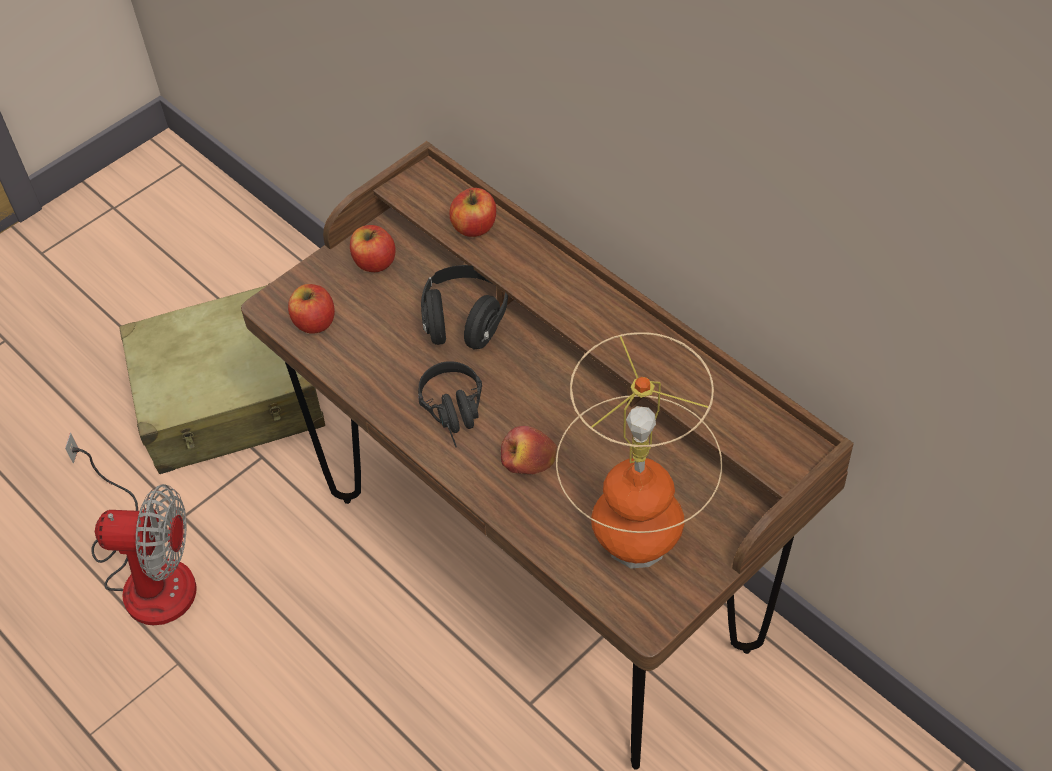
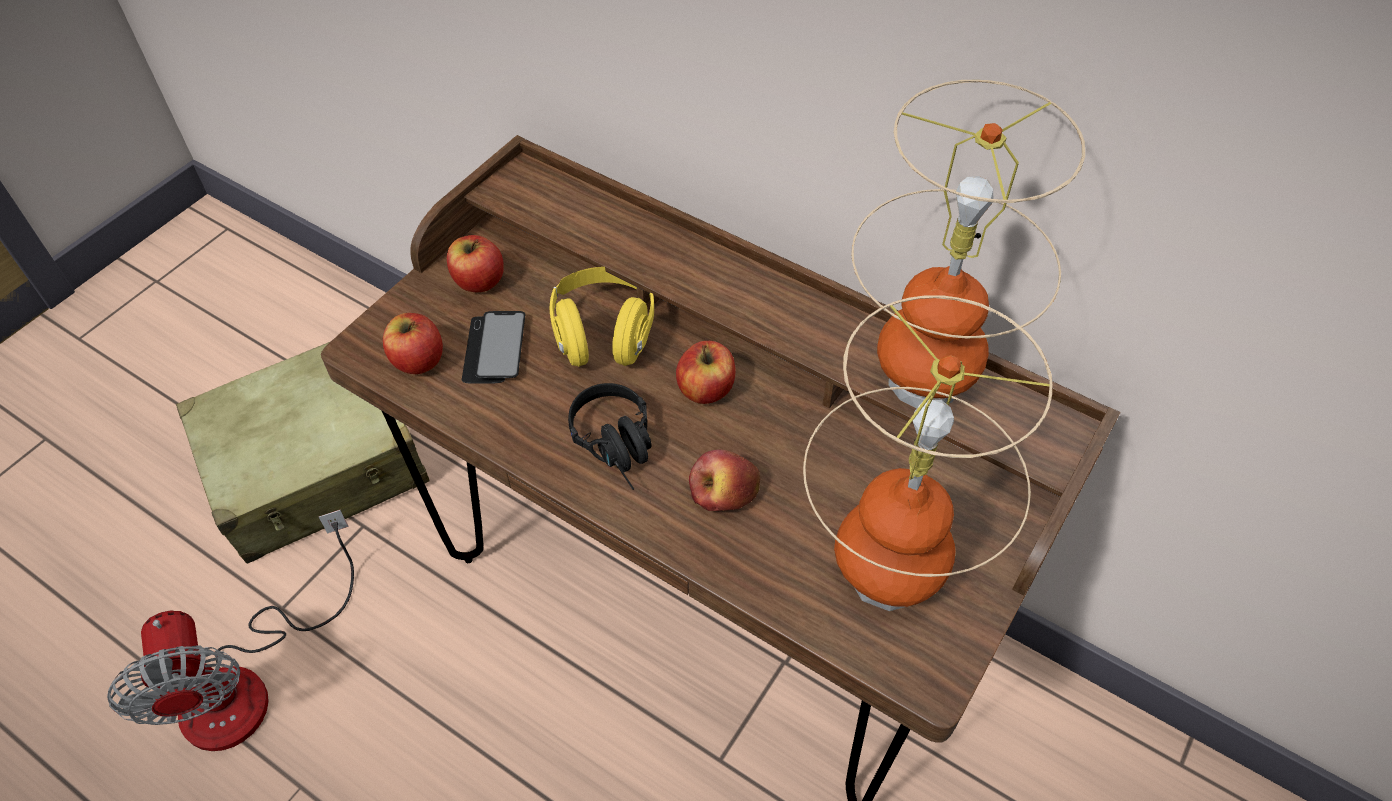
camera: 15 degrees left, 0 degrees up
fan [65,433,197,625] -> fan turned 75 degrees clockwise [107,510,354,751]
black headphones [421,265,508,350] -> yellow headphones [550,267,654,367]
apple [450,188,496,237] -> apple moved to [676,341,735,404]
none -> phone [462,311,526,384]
none -> table lamp [851,80,1085,408]

